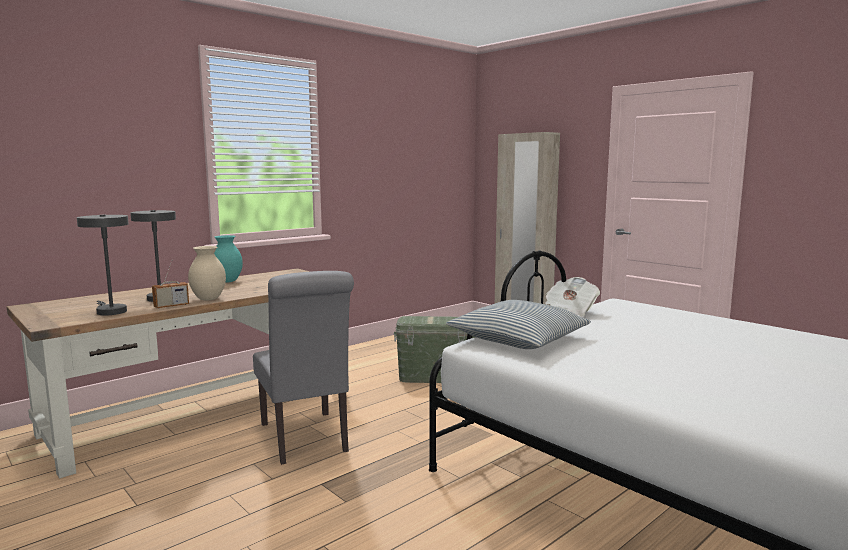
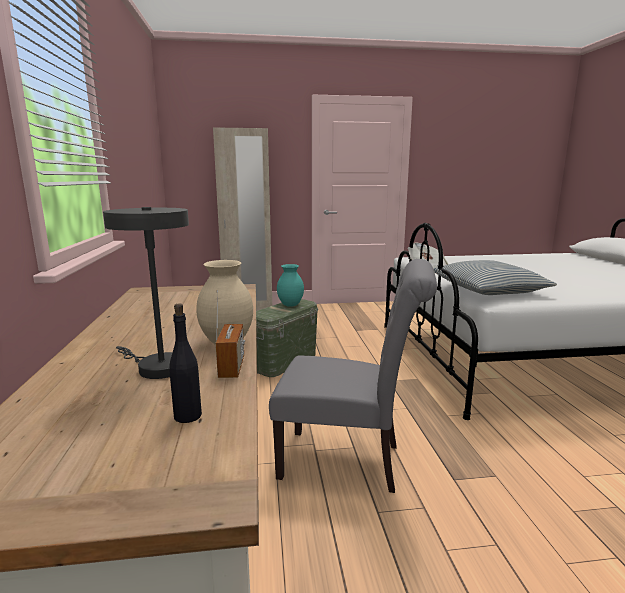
camera: 55 degrees left, 5 degrees up
grey table lamp [77,215,129,315] -> black bottle [169,304,202,423]
turquoise vase [214,235,243,283] -> turquoise vase moved to [277,264,304,307]

